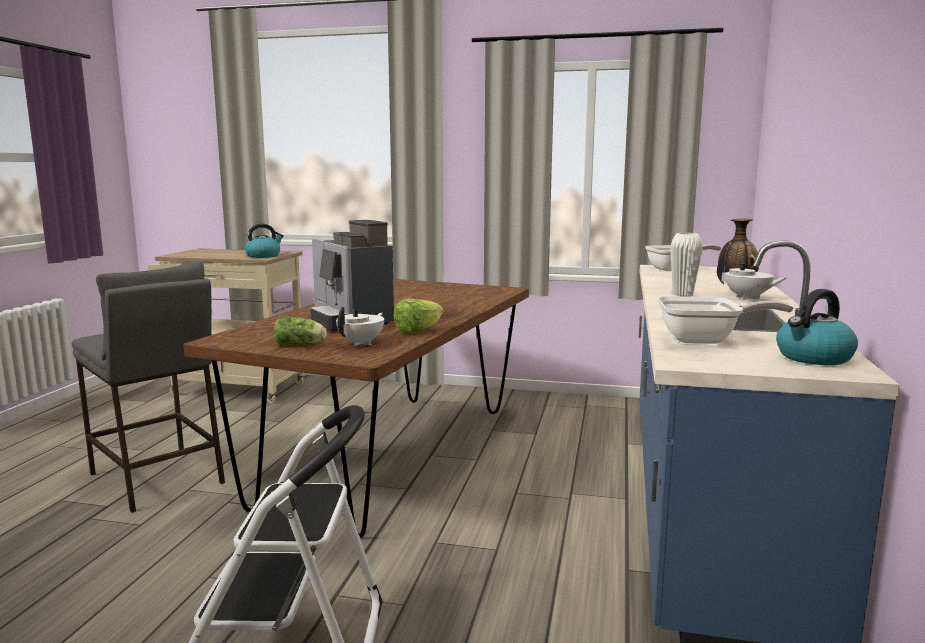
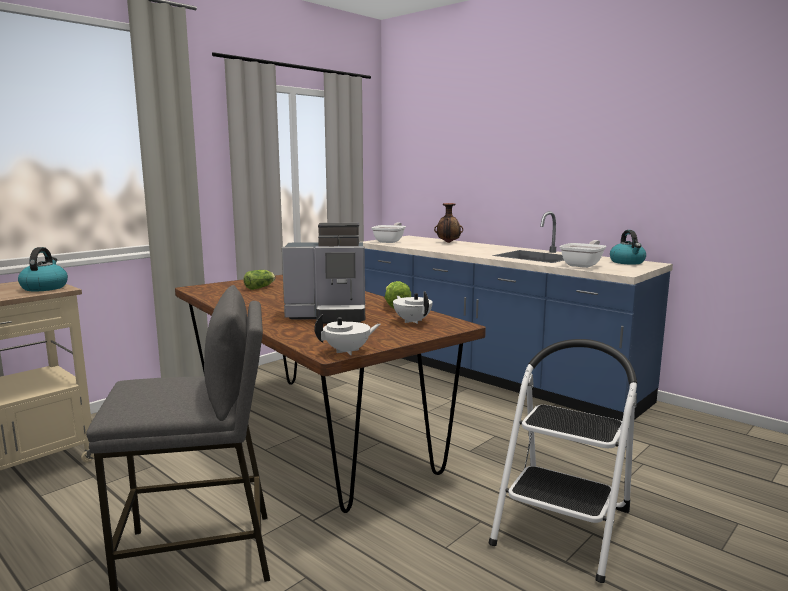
camera: 60 degrees left, 0 degrees up
lettuce [274,317,327,346] -> lettuce moved to [243,270,275,290]
white vase [670,233,703,296] -> none
white teapot [717,257,786,300] -> white teapot moved to [314,314,381,355]

